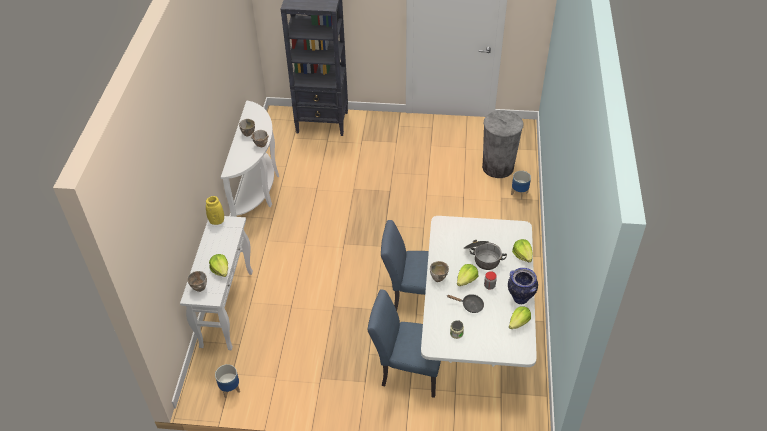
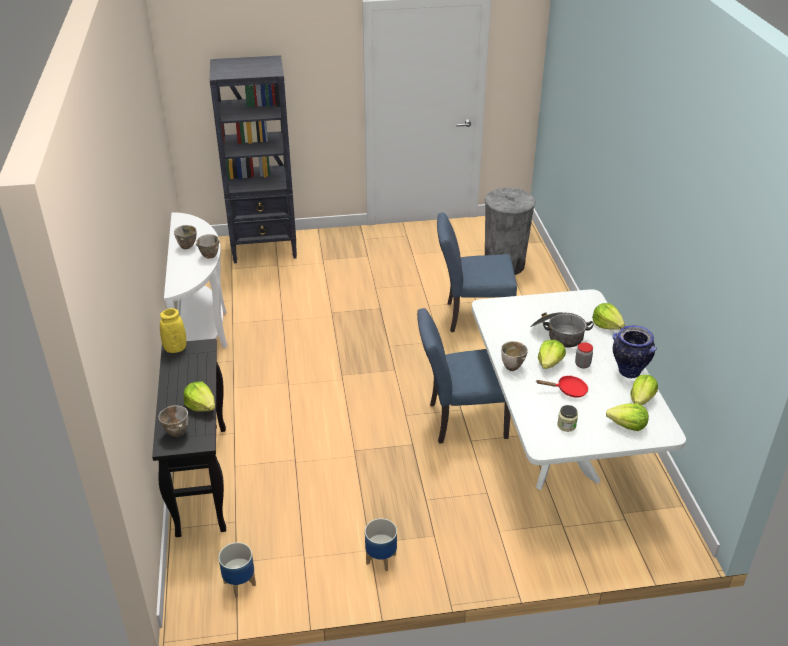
camera: 15 degrees left, 10 degrees down
white console table [180,216,253,350] -> black console table [152,339,226,537]
blue chair [368,289,441,398] -> blue chair moved to [437,213,517,332]
black frying pan [447,294,484,313] -> red frying pan [536,376,588,398]
planter [511,171,531,200] -> planter moved to [365,518,397,571]
none -> lettuce [606,403,649,431]

